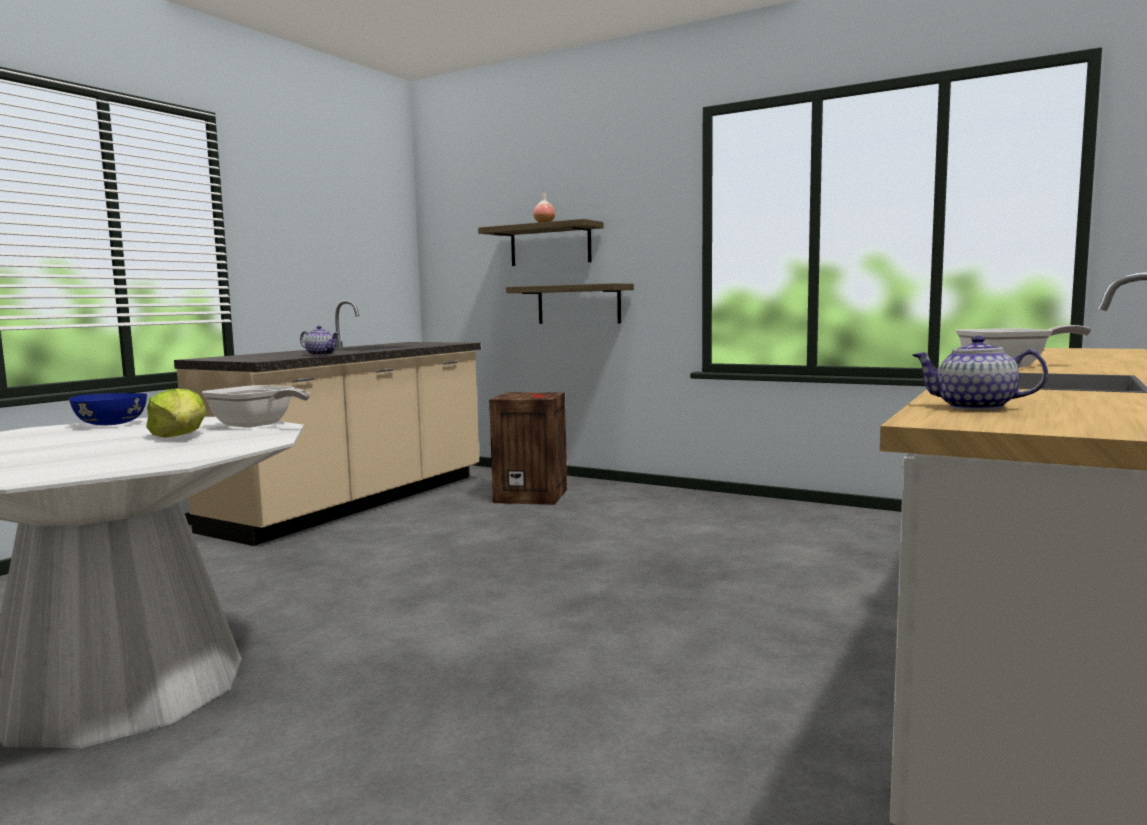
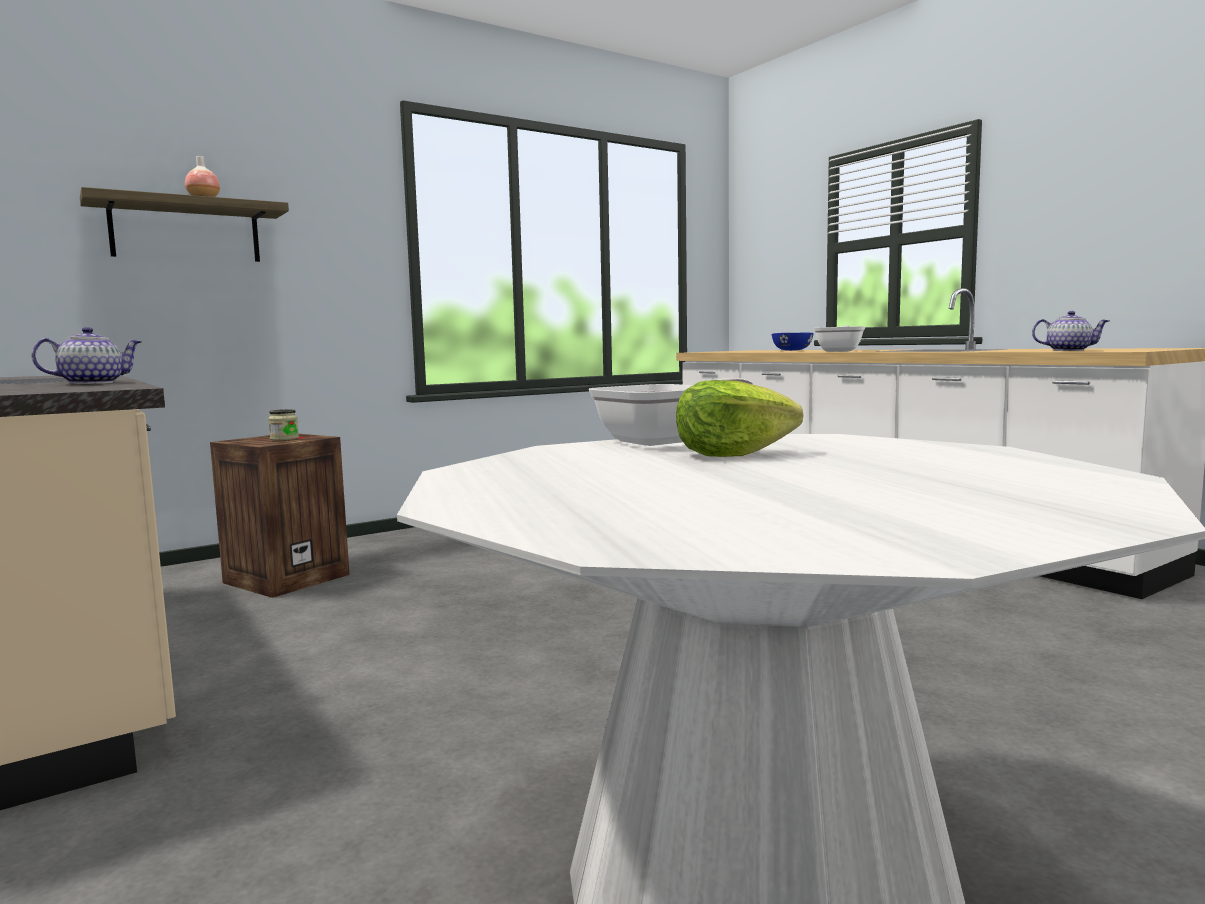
camera: 65 degrees left, 0 degrees up
blue bowl [69,393,147,425] -> blue bowl moved to [772,333,814,351]
shelf [506,283,634,324] -> none
teapot [912,336,1048,410] -> teapot turned 120 degrees counterclockwise [1032,311,1109,351]
none -> jar [268,409,299,441]

